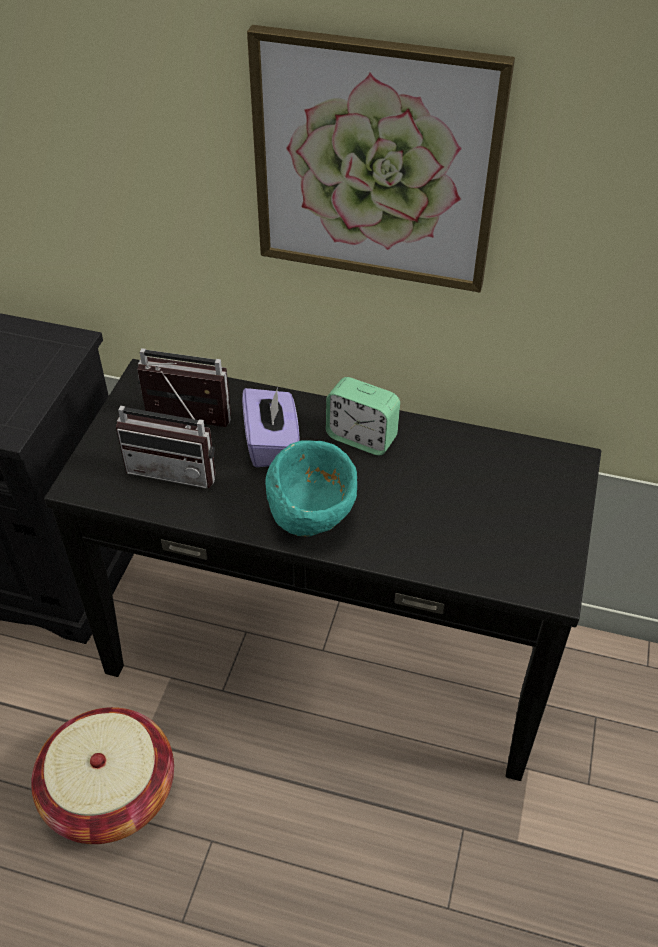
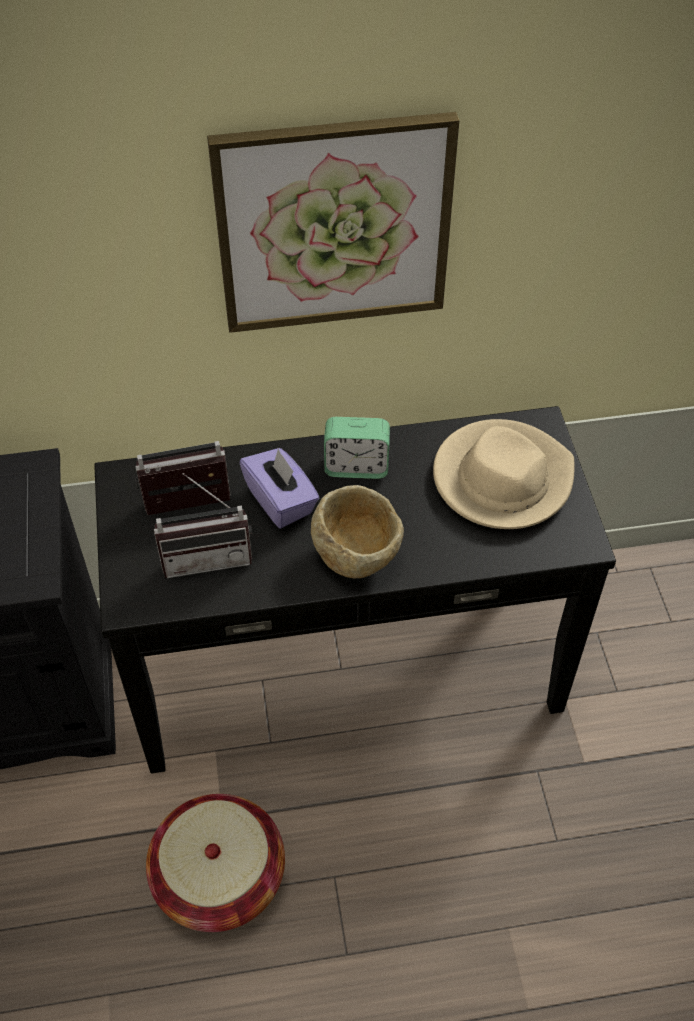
camera: 25 degrees left, 5 degrees up
turquoise bowl [265,440,357,537] -> beige bowl [311,485,404,578]
none -> beige hat [433,419,574,529]

